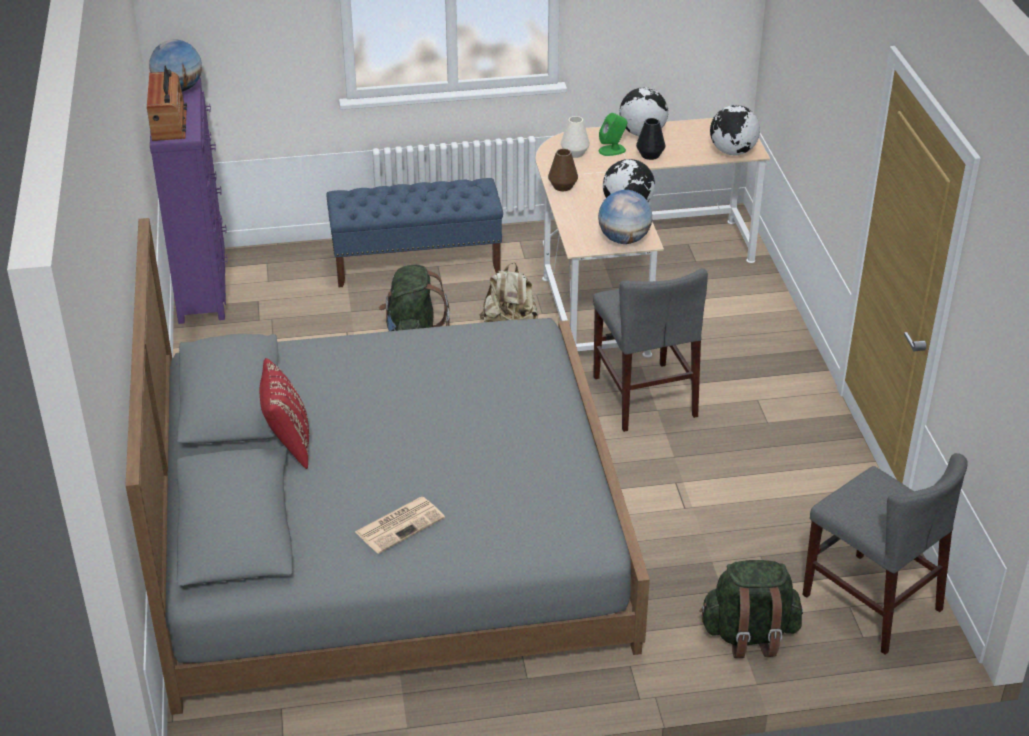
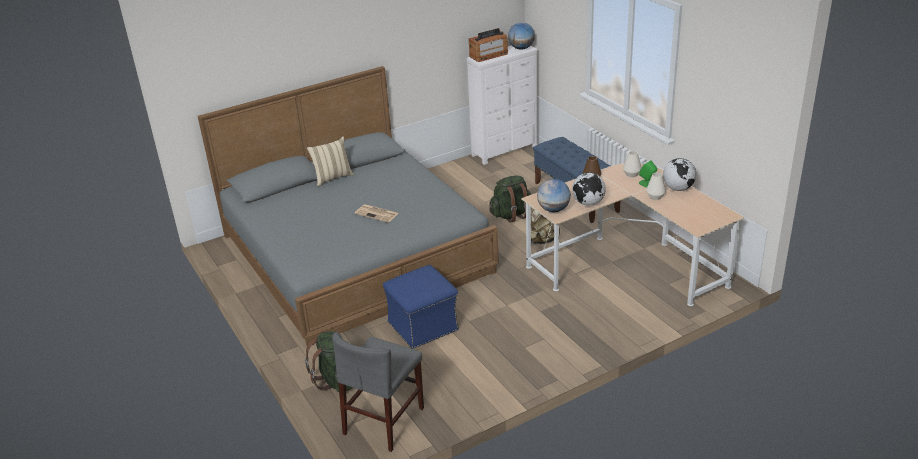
camera: 70 degrees right, 5 degrees down
purple dresser [150,78,228,324] -> white dresser [467,45,538,165]
red pillow [260,358,309,469] -> beige pillow [307,136,354,187]
newspaper [355,497,445,554] -> newspaper moved to [355,204,399,222]
grey chair [593,268,708,432] -> none
black vase [636,118,665,160] -> white vase [646,172,666,200]
globe [710,105,760,155] -> none
none -> blue ottoman [383,265,459,349]

